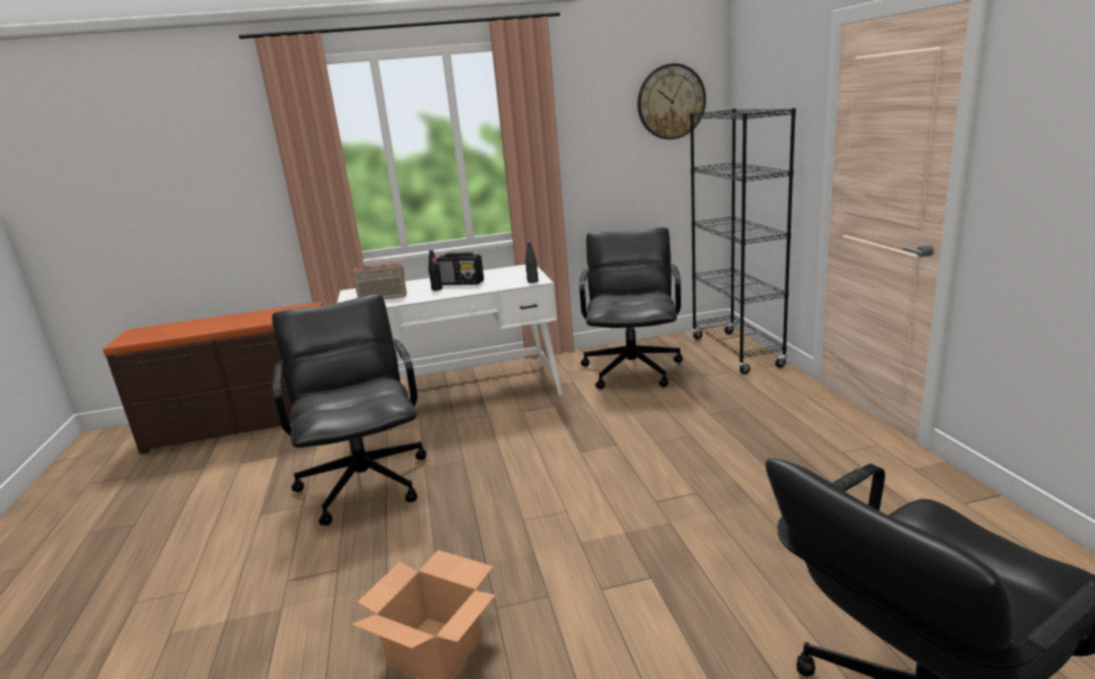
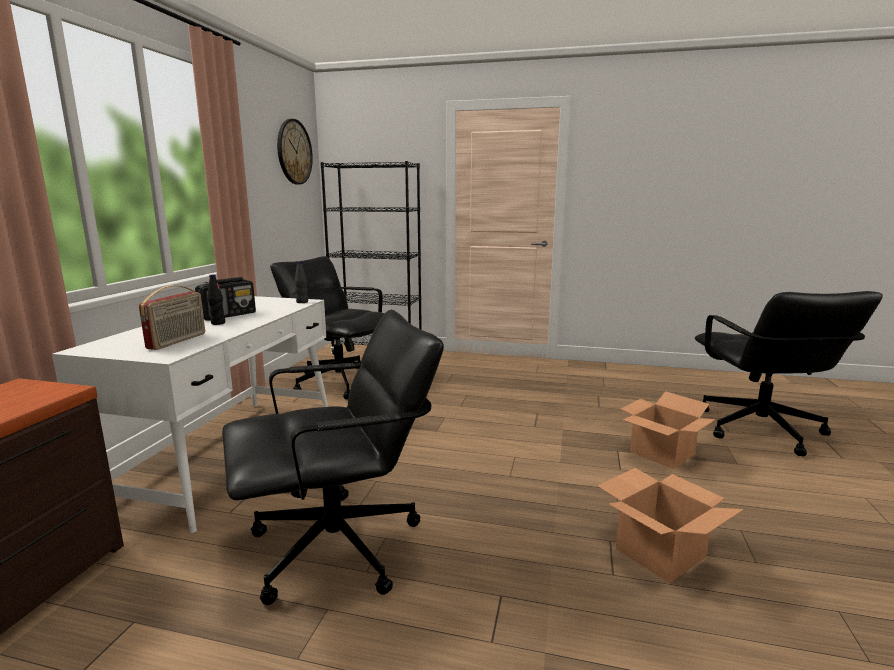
camera: 65 degrees left, 5 degrees down
black office chair [272,294,427,526] -> black office chair turned 150 degrees clockwise [222,309,444,605]
none -> cardboard box [621,391,716,469]

